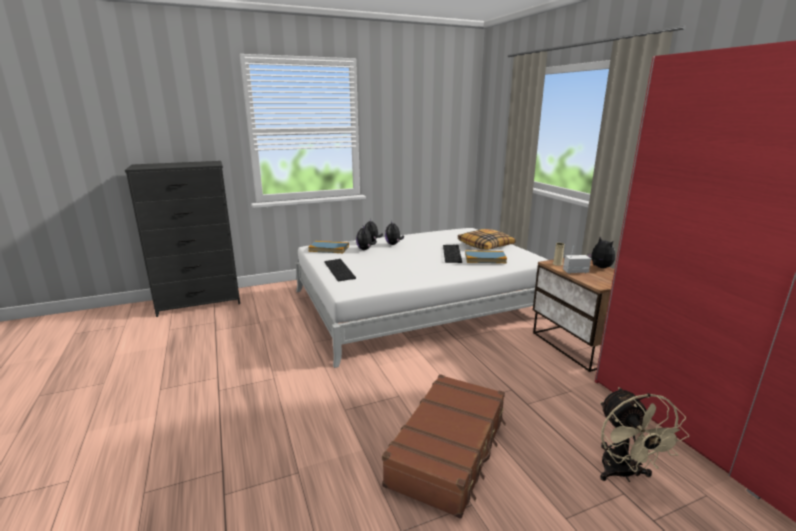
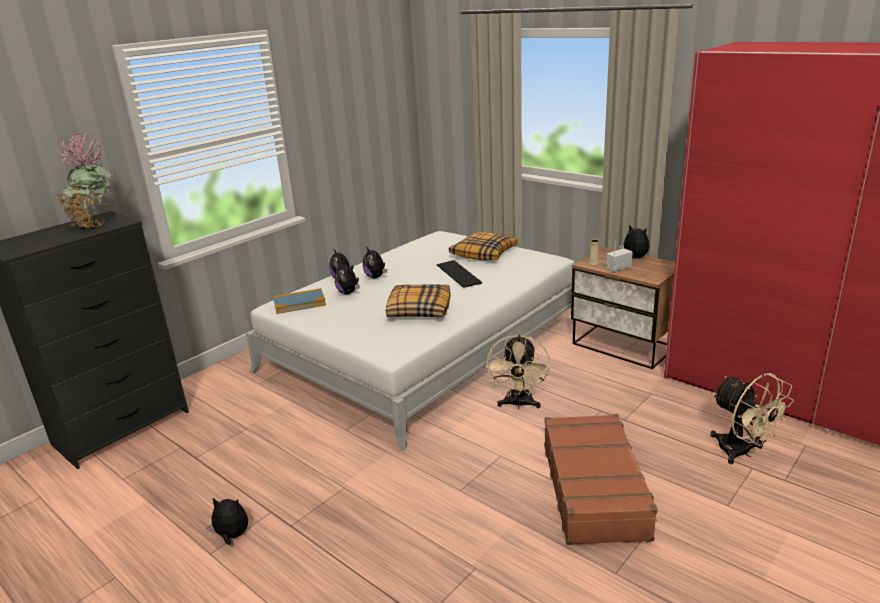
camera: 25 degrees left, 5 degrees up
keyboard [324,259,356,281] -> none
book [465,250,507,263] -> none
none -> potted plant [52,132,112,230]
none -> plush toy [206,498,248,545]
none -> pillow [386,284,450,317]
none -> beige fan [486,335,550,409]

